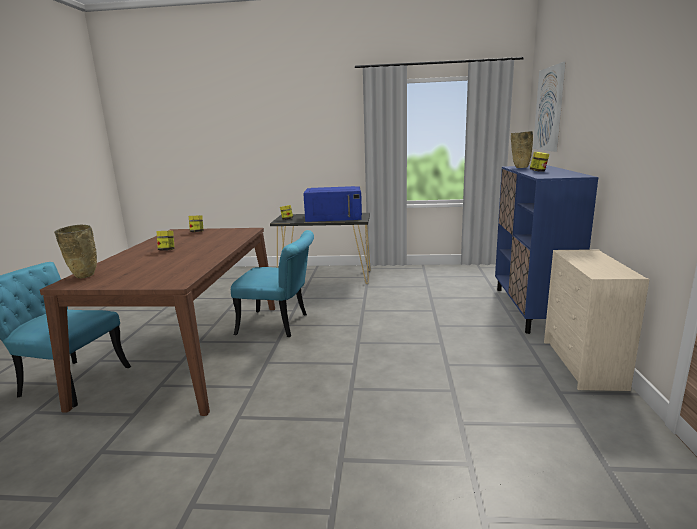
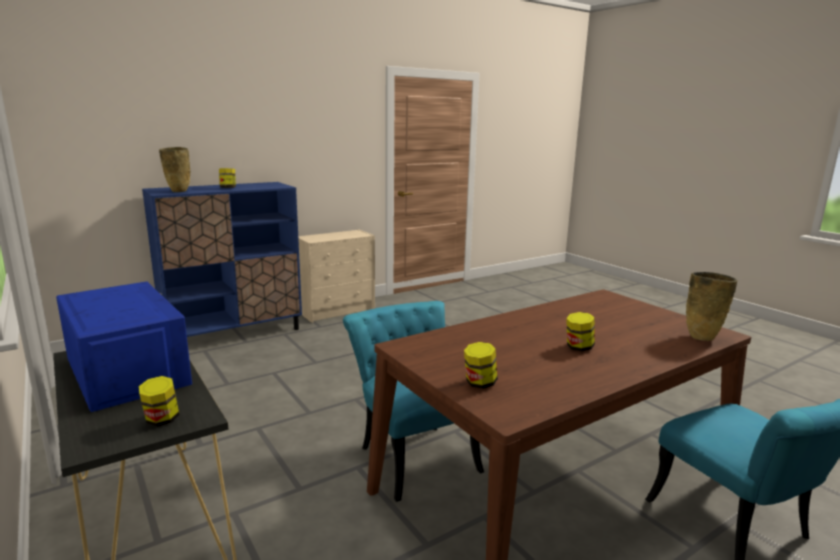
camera: 130 degrees left, 0 degrees up
picture [533,62,566,152] -> none

